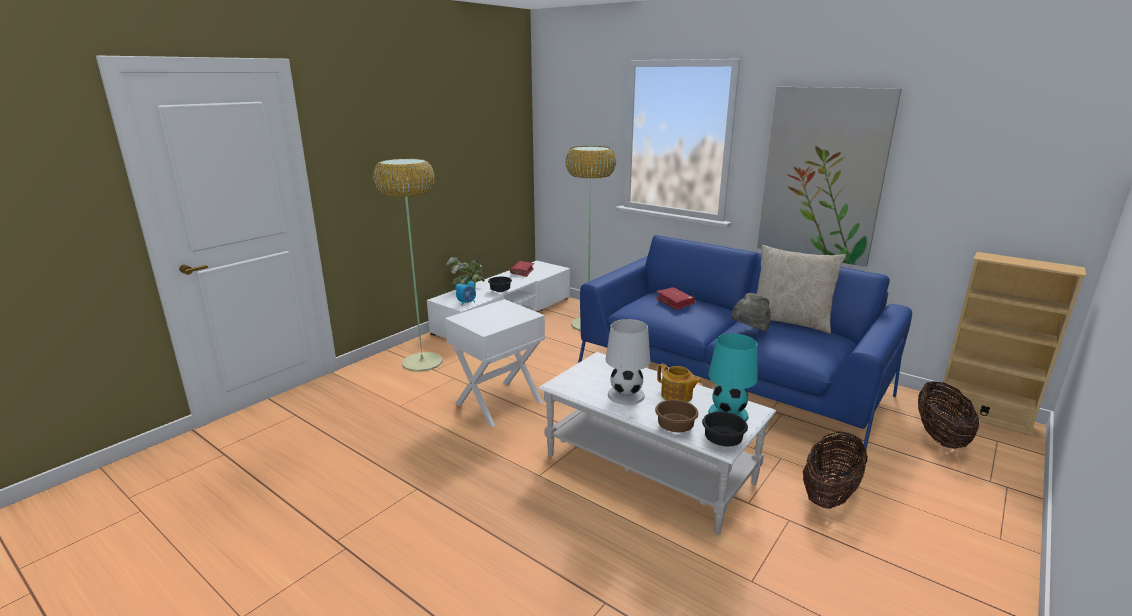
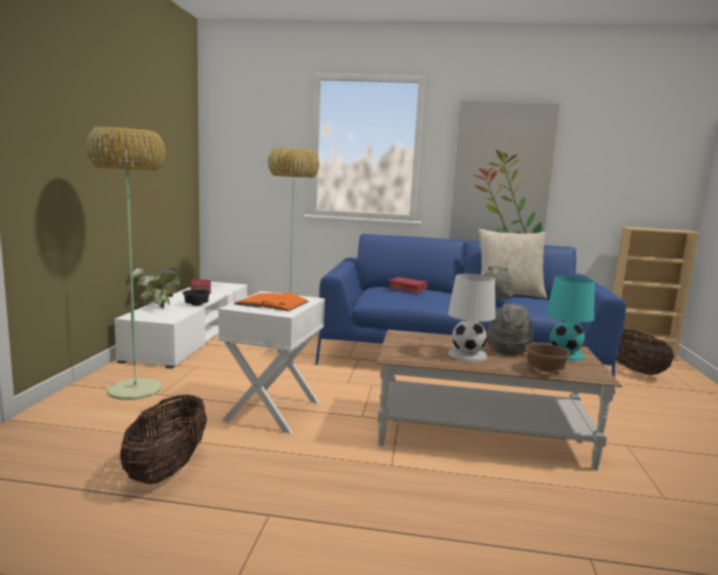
camera: 30 degrees left, 10 degrees down
alarm clock [456,279,476,306] -> none
white coffee table [538,352,776,535] -> brown coffee table [376,330,622,471]
teapot [657,364,702,402] -> grey hat [487,303,534,355]
black bowl [702,412,748,446] -> none
basket [803,432,868,509] -> basket moved to [120,395,207,484]
none -> orange book [234,292,309,312]

